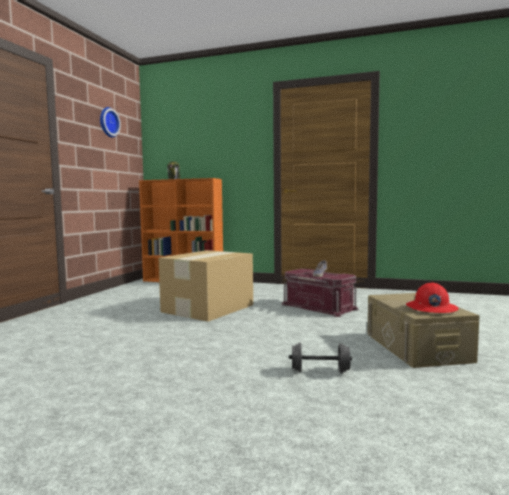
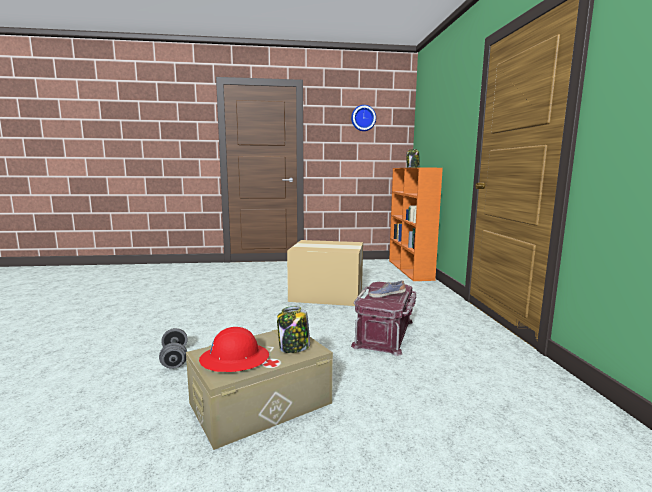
camera: 65 degrees right, 5 degrees up
none -> jar [277,306,310,353]

